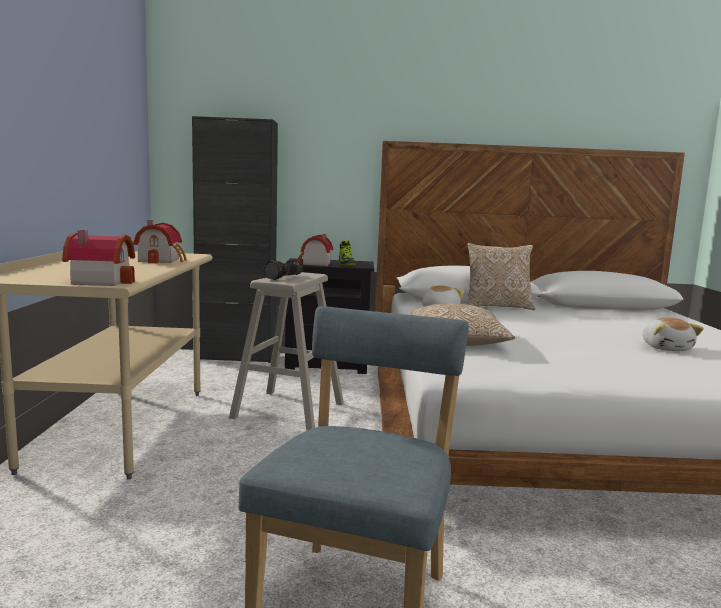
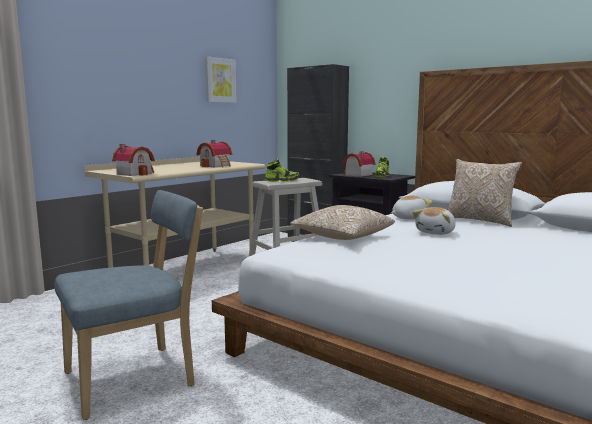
camera: 40 degrees right, 0 degrees up
flashlight [263,260,303,280] -> shoe [265,159,299,182]
plush toy [643,318,704,351] -> plush toy moved to [412,207,456,235]
none -> picture [205,56,237,103]

